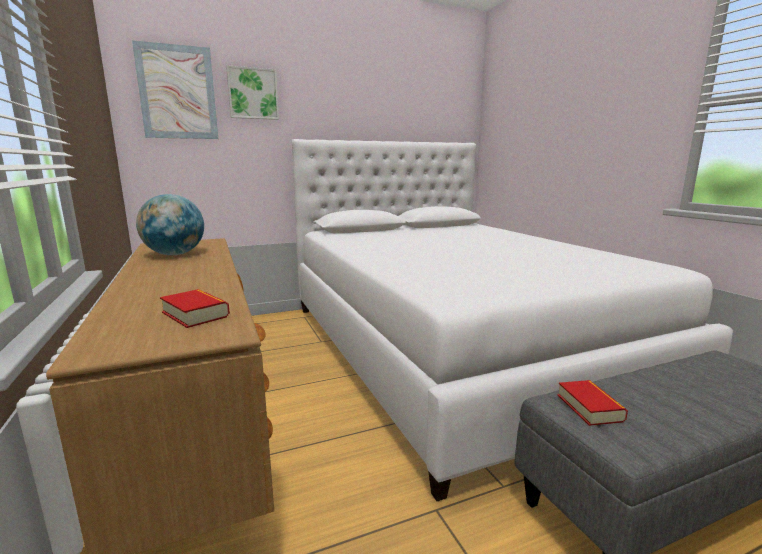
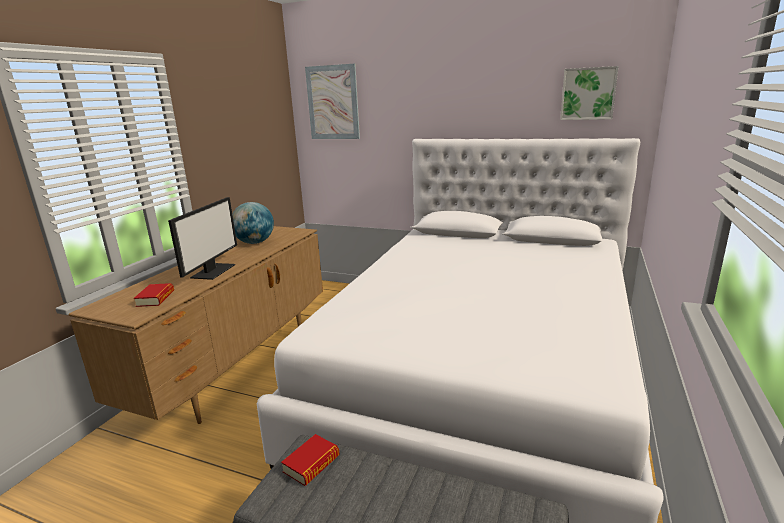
camera: 45 degrees right, 5 degrees up
picture [226,65,279,120] -> picture moved to [560,66,619,120]
none -> monitor [168,197,237,280]

